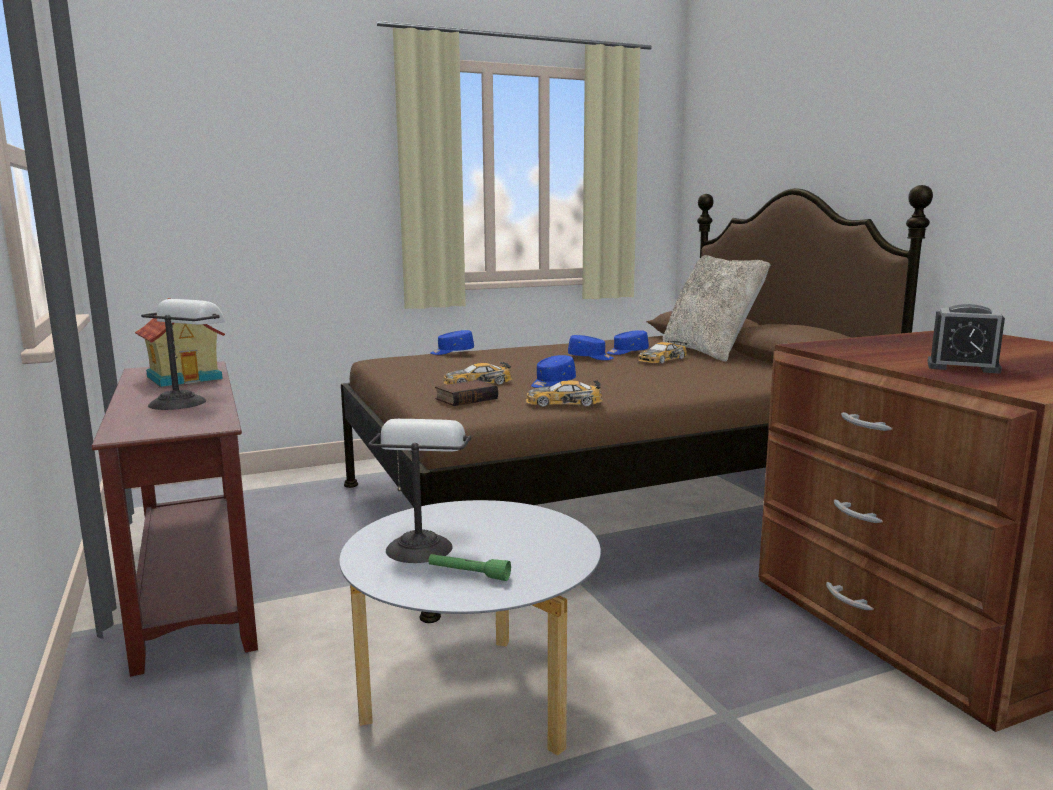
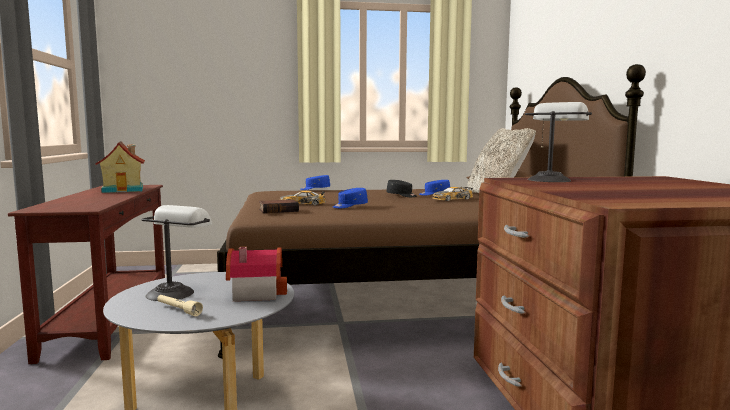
camera: 15 degrees right, 5 degrees down
table lamp [141,299,225,410] -> table lamp moved to [525,102,592,182]
green flashlight [428,554,511,581] -> beige flashlight [157,295,203,316]
toy car [526,381,602,407] -> none
blue cap [568,335,613,360] -> black cap [387,180,417,197]
alarm clock [928,304,1005,373] -> none
none -> toy house [226,247,287,301]

